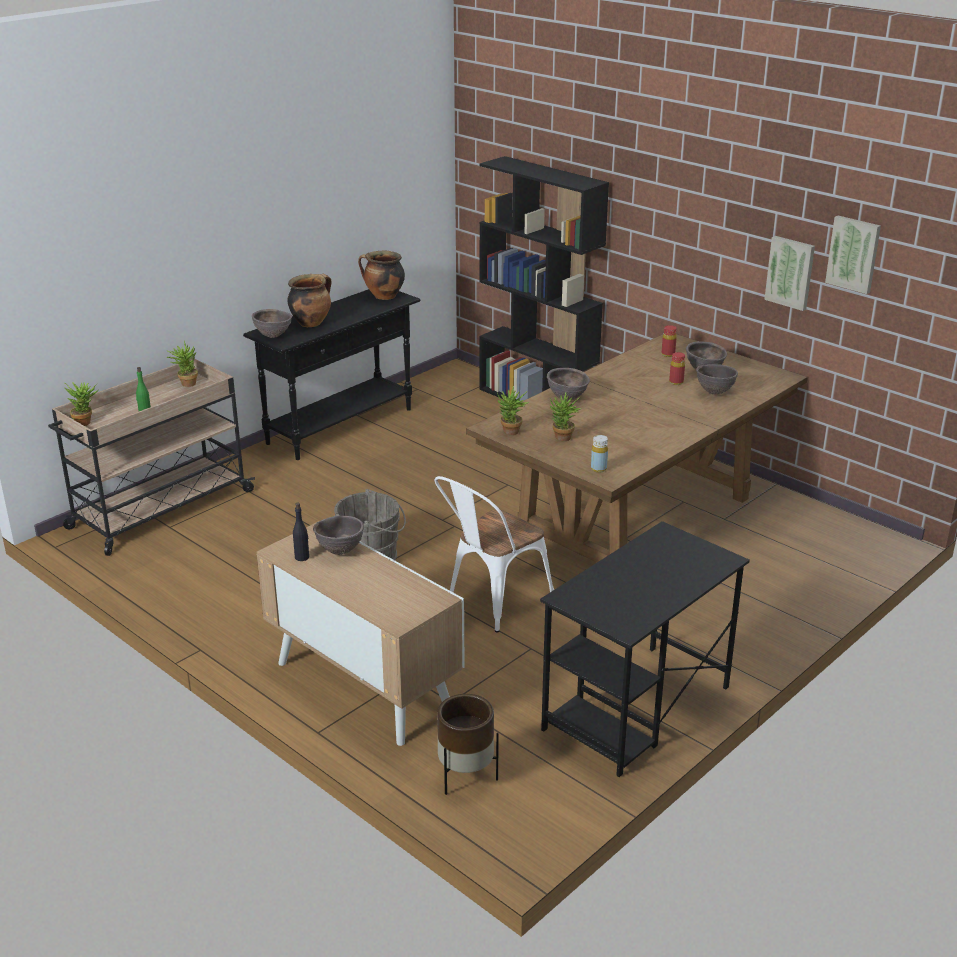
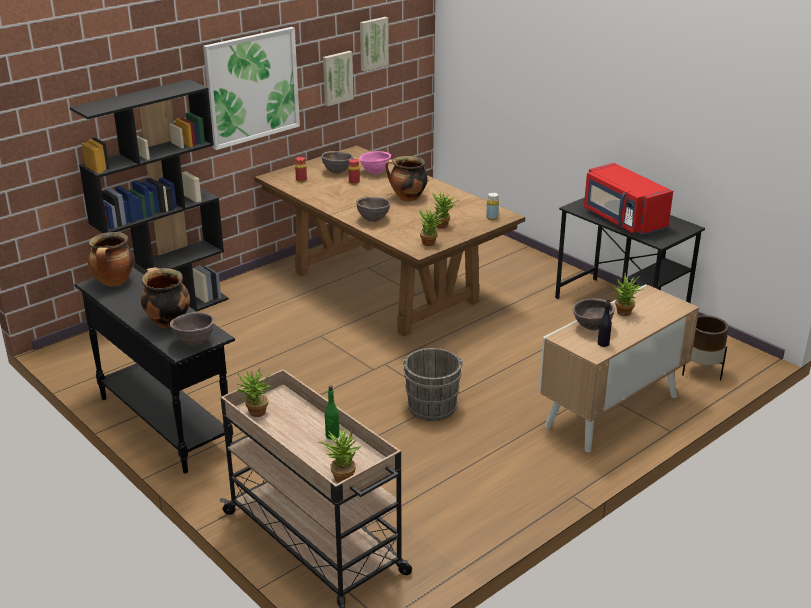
camera: 85 degrees left, 0 degrees up
white chair [435,476,554,633] -> none
brown bowl [696,364,738,395] -> pink bowl [359,151,391,174]
none -> picture [203,27,300,150]
none -> cooking pot [385,156,428,201]
none -> red microwave [584,163,673,235]
none -> potted plant [612,273,645,316]

